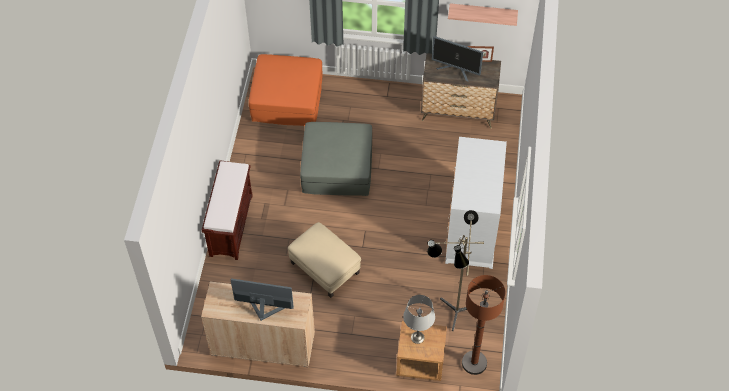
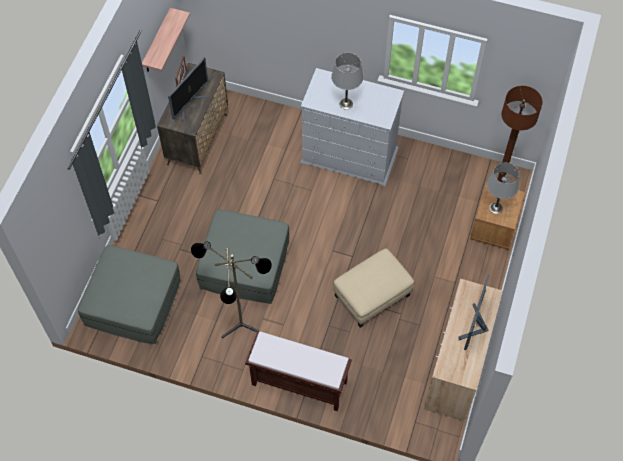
camera: 80 degrees left, 5 degrees up
orange ottoman [249,54,322,126] -> grey ottoman [78,245,181,344]
floor lamp [427,210,484,331] -> floor lamp moved to [191,242,272,339]
none -> grey table lamp [331,53,363,110]

